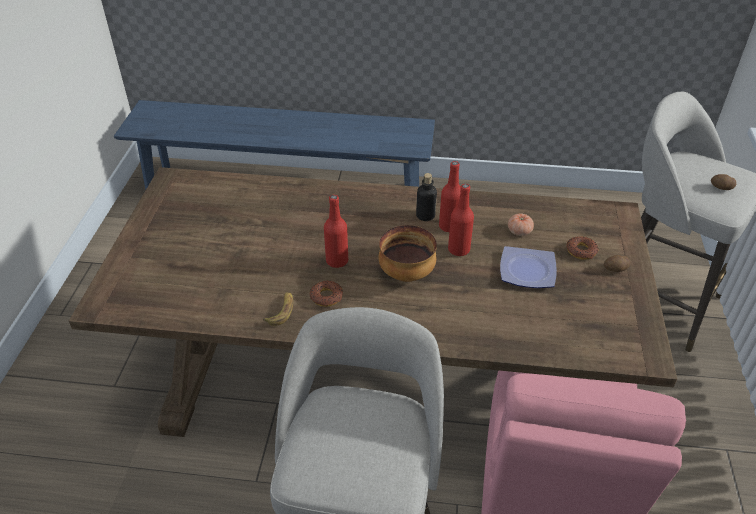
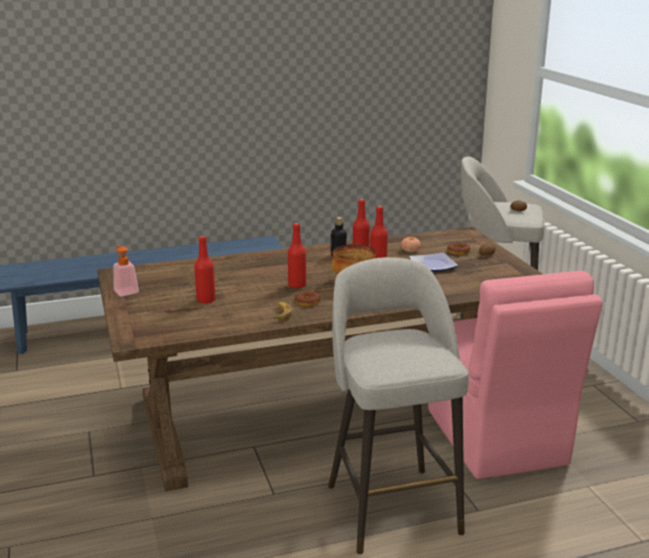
camera: 25 degrees left, 20 degrees down
none -> soap dispenser [114,244,139,296]
none -> red bottle [194,235,216,303]

